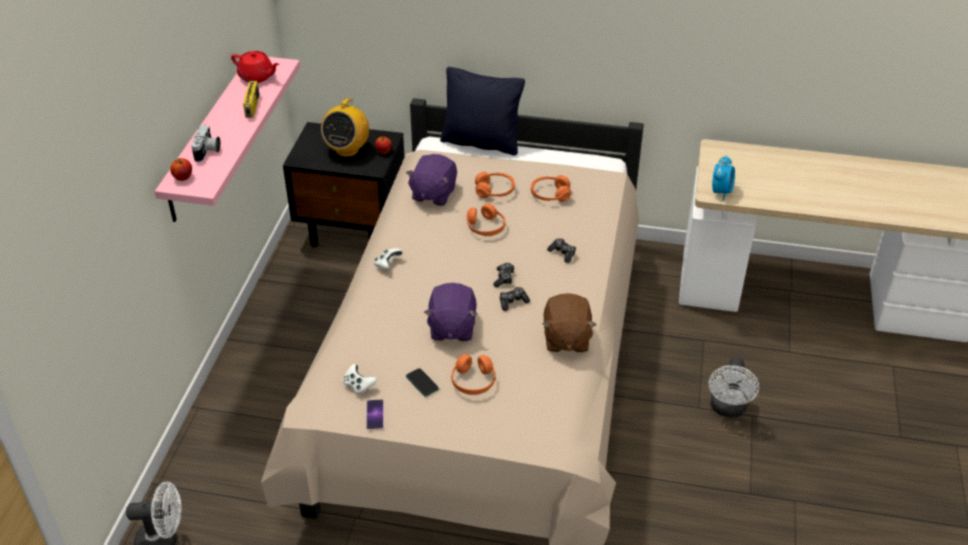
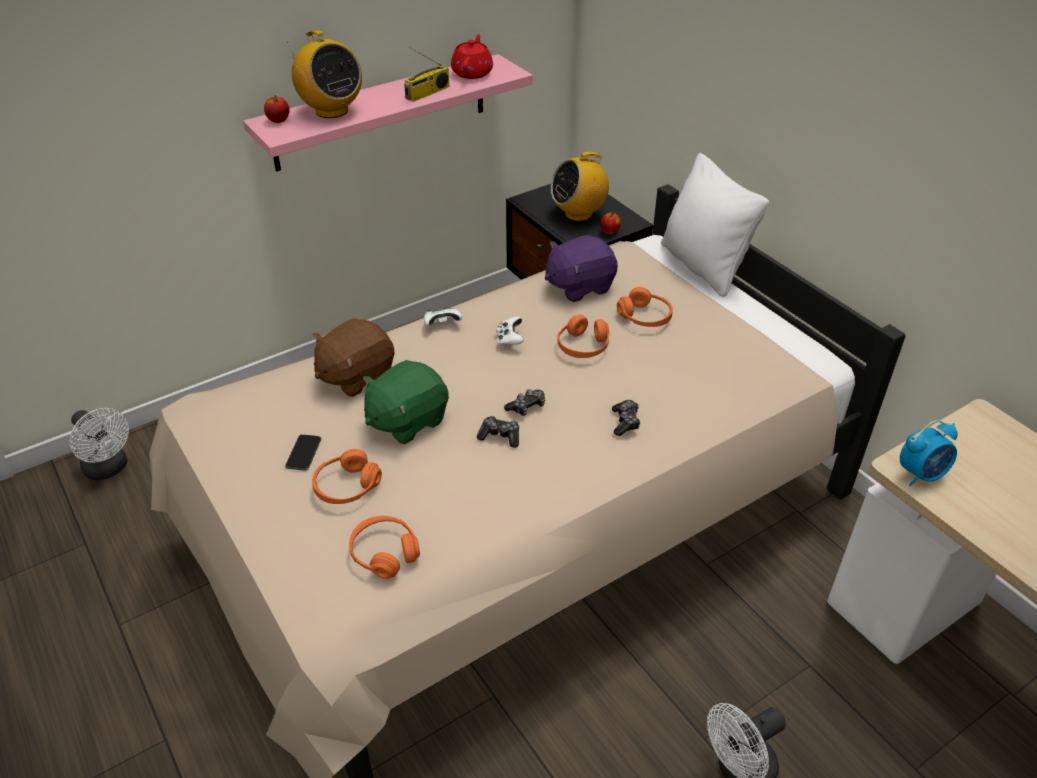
camera: 45 degrees right, 0 degrees up
camera [191,125,221,162] -> radio [287,30,362,118]
red teapot [231,51,279,83] -> red teapot turned 150 degrees counterclockwise [451,34,493,79]
white game controller [343,364,377,395] -> white game controller moved to [496,317,524,348]
phone [366,400,384,429] -> none
purple plush toy [424,283,477,341] -> green plush toy [363,360,449,444]
black pillow [440,67,525,155] -> white pillow [661,153,769,297]
orange headphones [531,175,571,202] -> orange headphones moved to [349,516,420,579]
brown plush toy [543,293,596,352] -> brown plush toy moved to [313,318,394,397]

